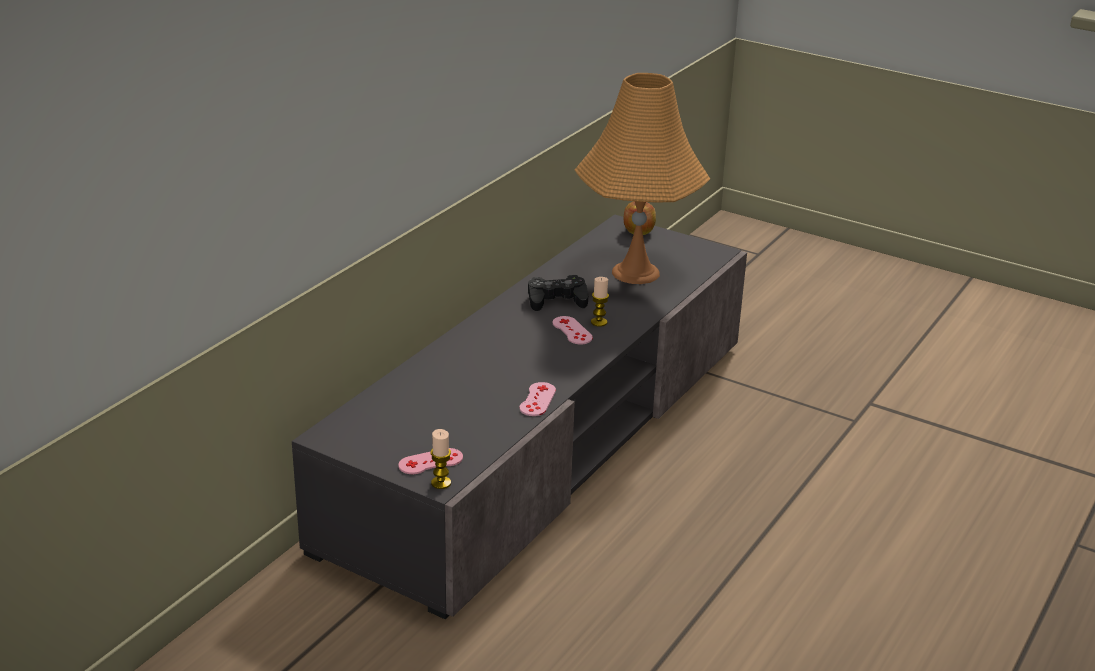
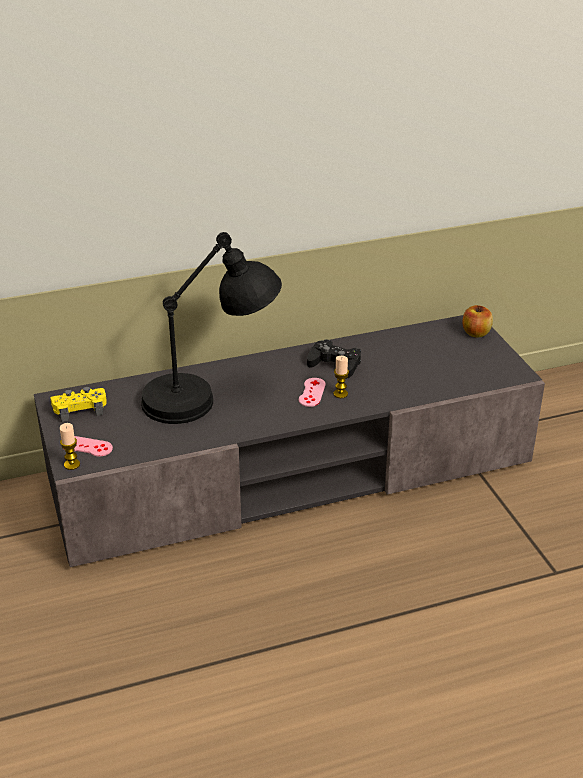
camera: 40 degrees right, 5 degrees up
pink game controller [519,382,556,416] -> none
orange table lamp [575,73,710,284] -> none
none -> yellow game controller [50,387,107,422]
none -> black table lamp [141,232,282,424]

